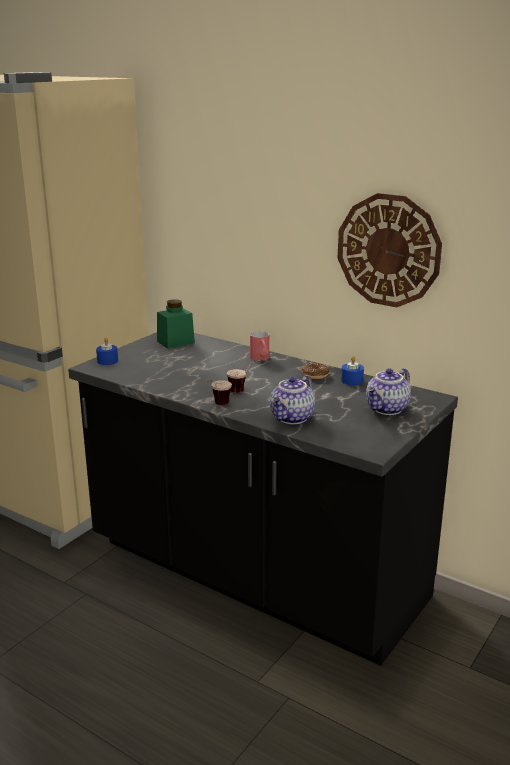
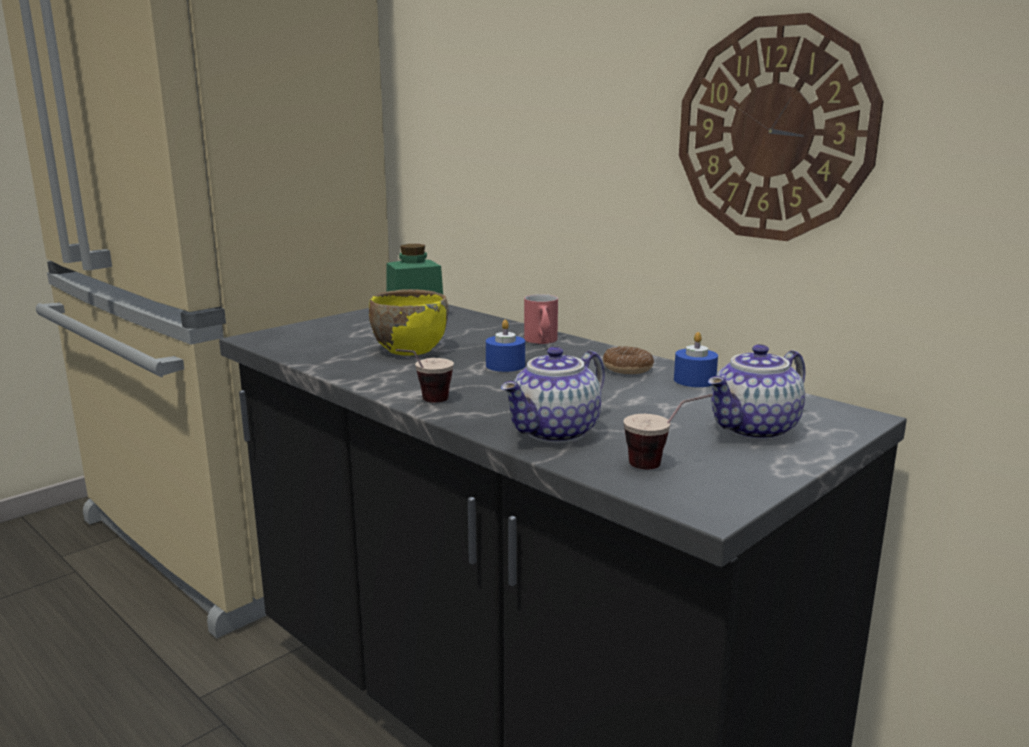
camera: 10 degrees right, 5 degrees down
blue candle [96,338,118,365] -> blue candle moved to [486,320,525,372]
cup [227,360,263,393] -> cup moved to [623,394,713,469]
none -> yellow bowl [369,289,448,356]

